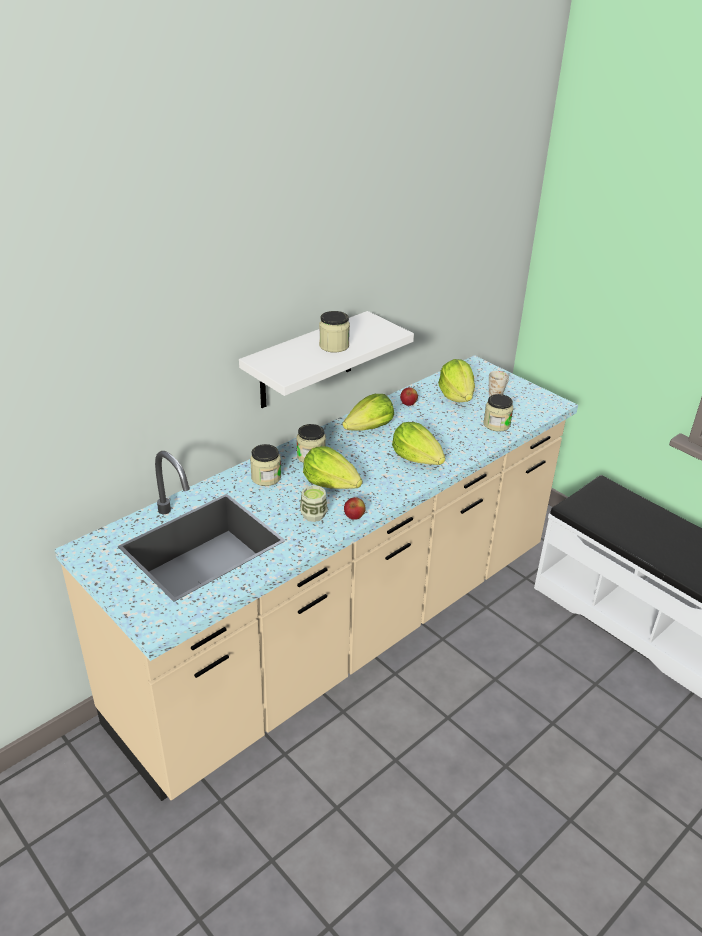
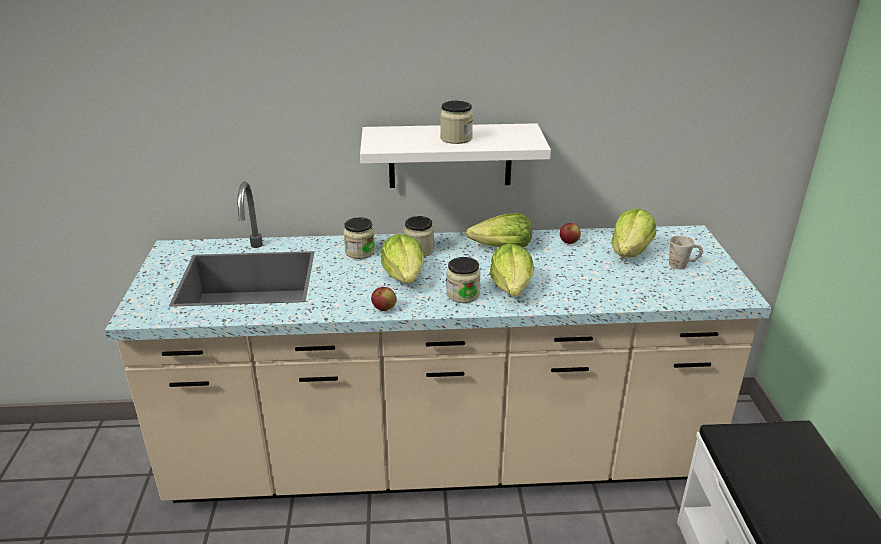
camera: 40 degrees right, 5 degrees down
cup [300,485,328,522] -> none
jar [483,394,513,432] -> jar moved to [446,257,481,303]

